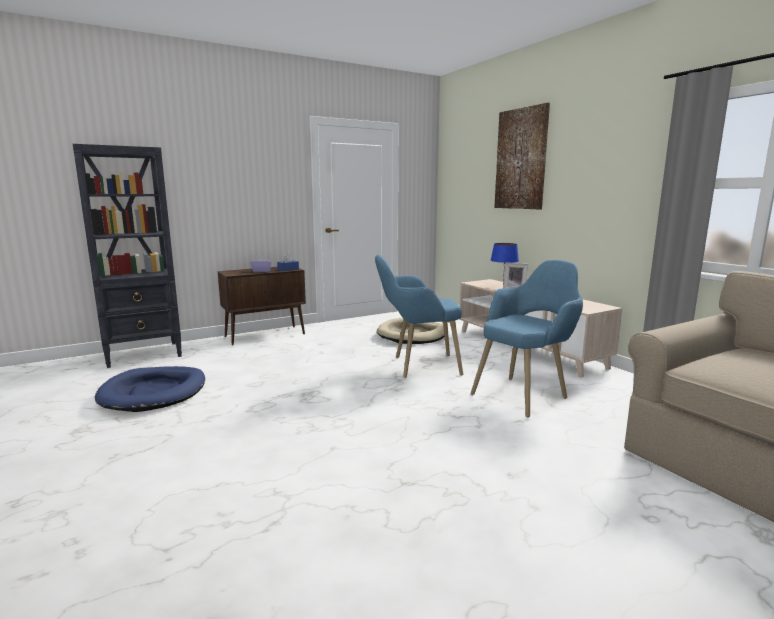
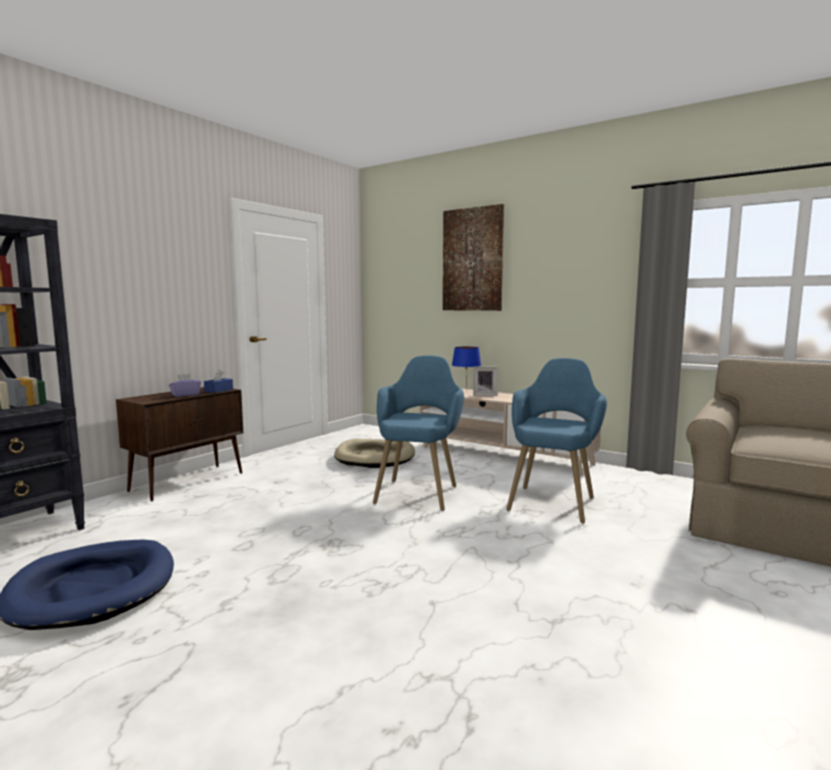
camera: 25 degrees left, 5 degrees down
blue armchair [375,254,463,378] -> blue armchair turned 135 degrees clockwise [373,355,464,511]

